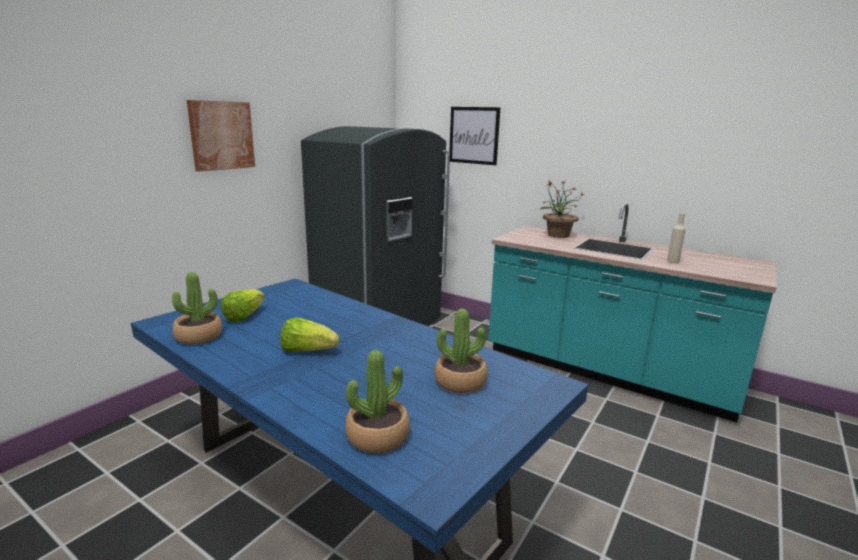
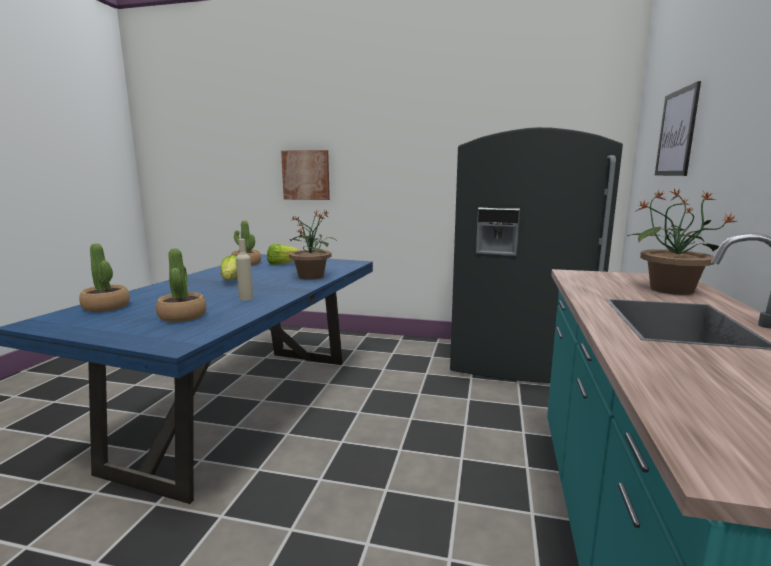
camera: 70 degrees right, 5 degrees down
picture [187,100,255,172] -> picture moved to [281,150,330,200]
beige bottle [667,213,686,263] -> beige bottle moved to [236,239,253,301]
none -> potted plant [289,210,337,280]

